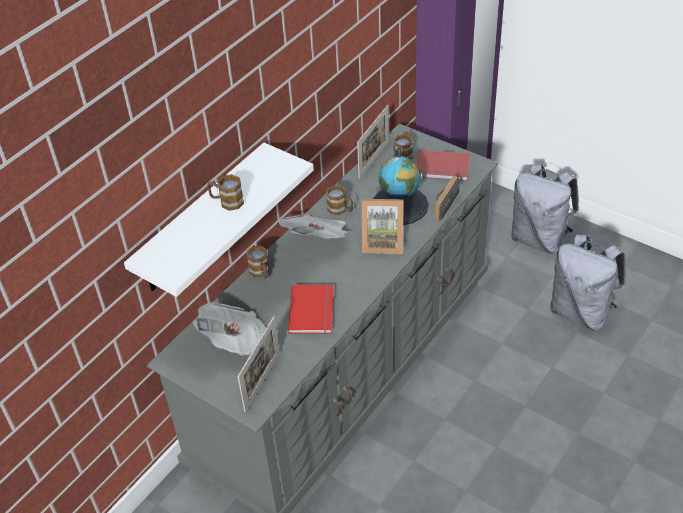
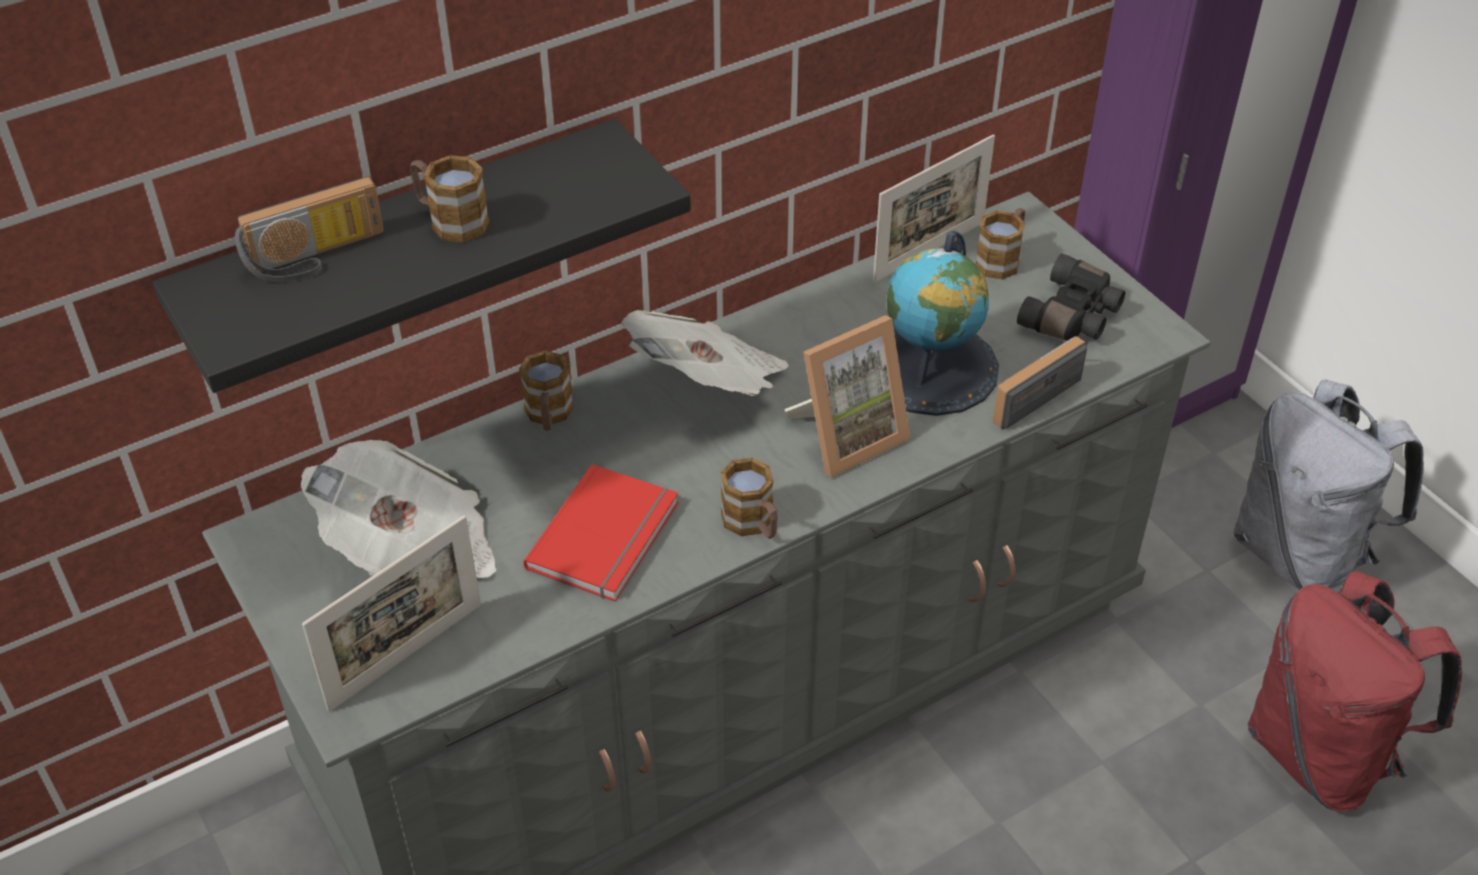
camera: 20 degrees right, 0 degrees up
white shelf [124,143,314,297] -> black shelf [153,119,691,393]
mug [326,185,353,215] -> mug moved to [720,458,778,539]
picture frame [362,199,403,254] -> picture frame turned 60 degrees counterclockwise [784,315,910,478]
red book [417,150,470,181] -> black binoculars [1017,254,1125,341]
grey backpack [550,234,626,330] -> red backpack [1248,571,1462,812]
none -> radio [235,176,384,281]

